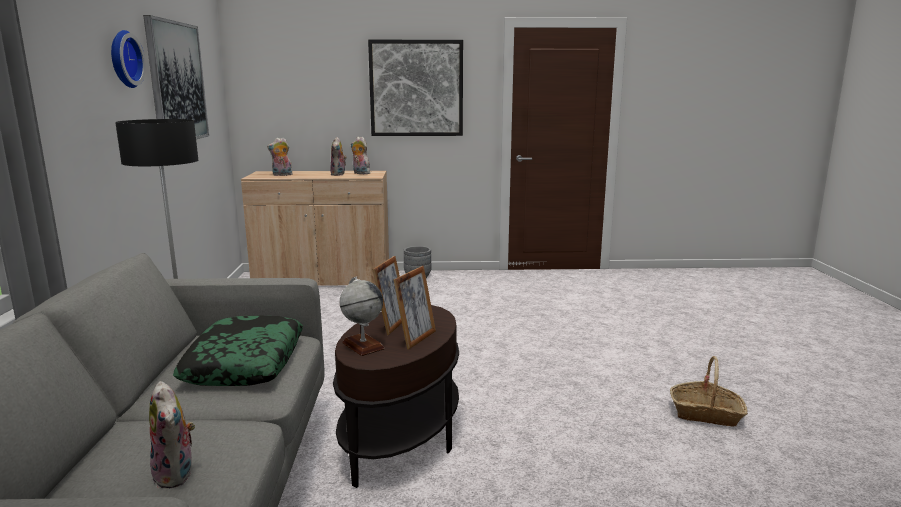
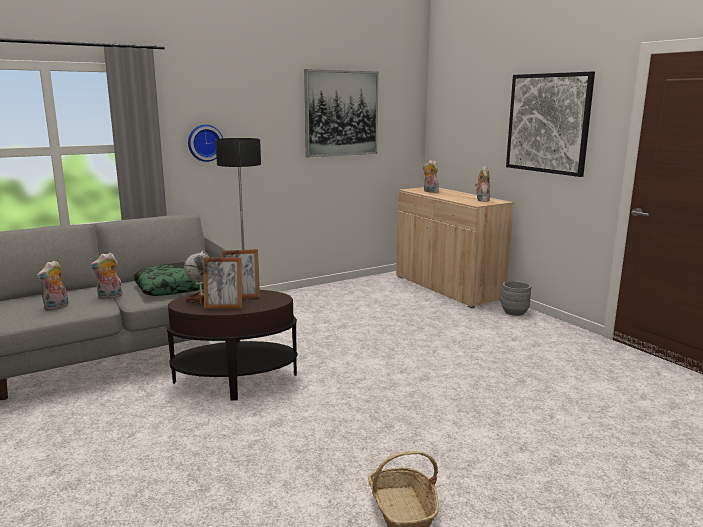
camera: 60 degrees right, 0 degrees up
wall clock [111,30,146,88] -> wall clock moved to [188,124,223,162]
plush toy [330,137,347,176] -> plush toy moved to [90,253,123,299]

